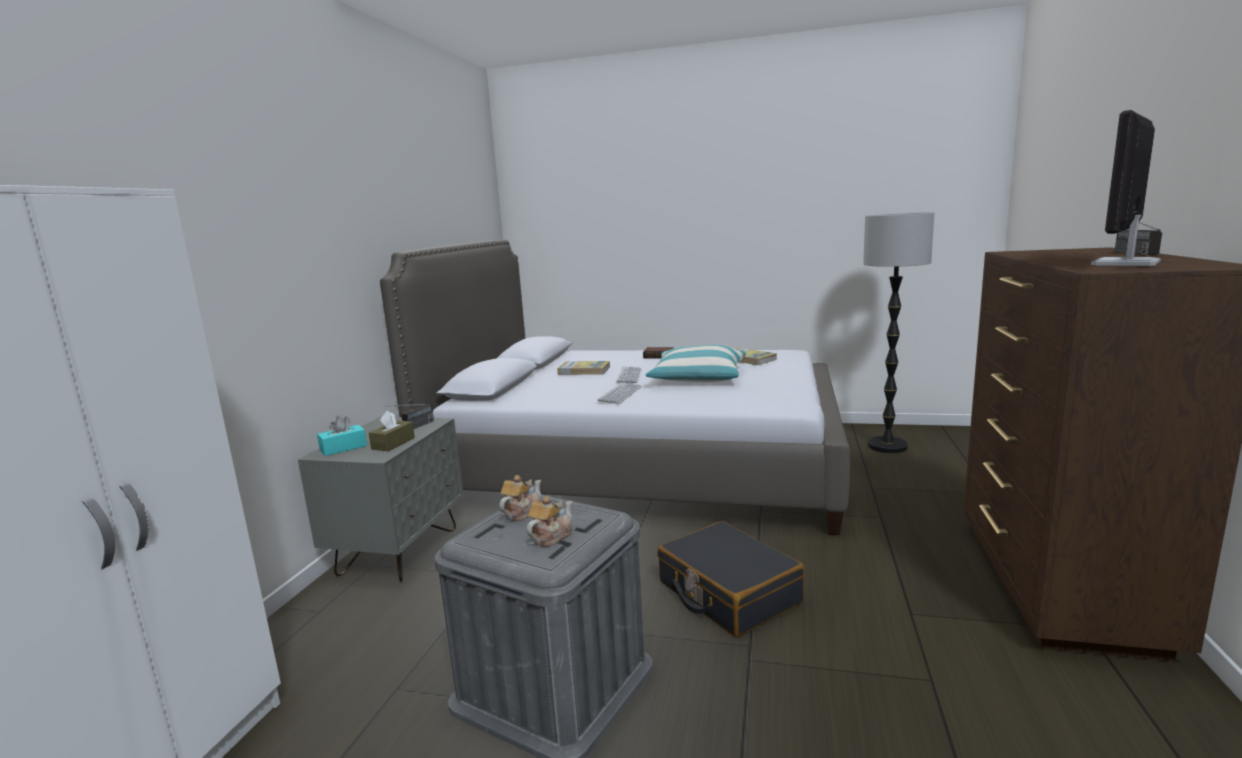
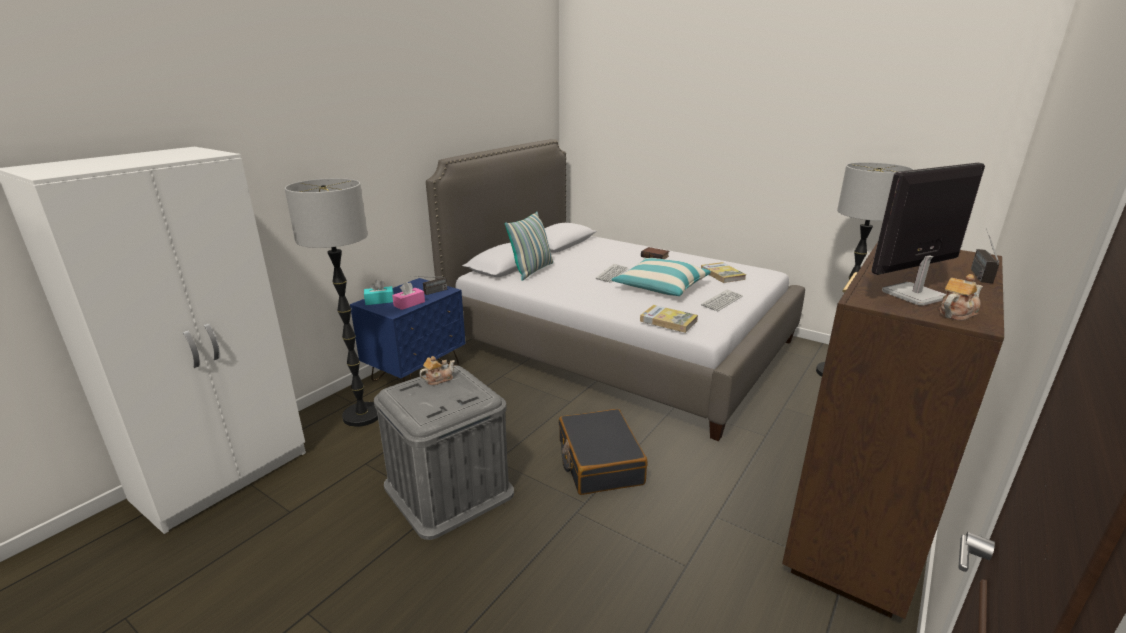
camera: 20 degrees right, 10 degrees up
grey nightstand [298,417,464,582] -> blue nightstand [350,278,466,382]
brown tissue box [369,411,415,451] -> pink tissue box [392,282,425,310]
teapot [526,496,573,547] -> teapot moved to [938,274,983,321]
book [557,361,610,375] -> book moved to [640,305,698,333]
keyboard [598,382,642,404] -> keyboard moved to [701,290,743,311]
none -> floor lamp [285,178,378,427]
none -> pillow [505,212,553,281]

